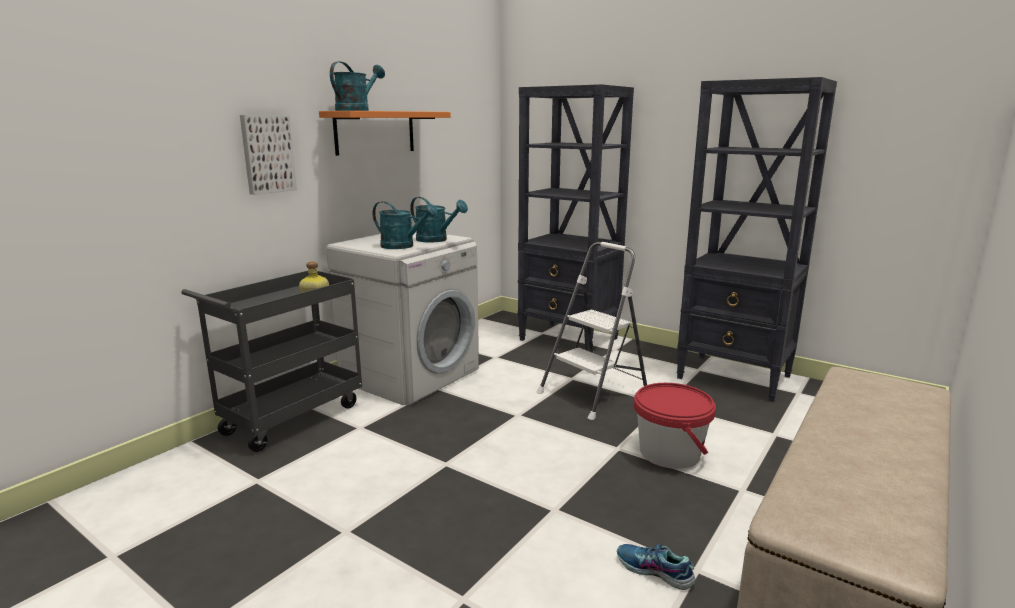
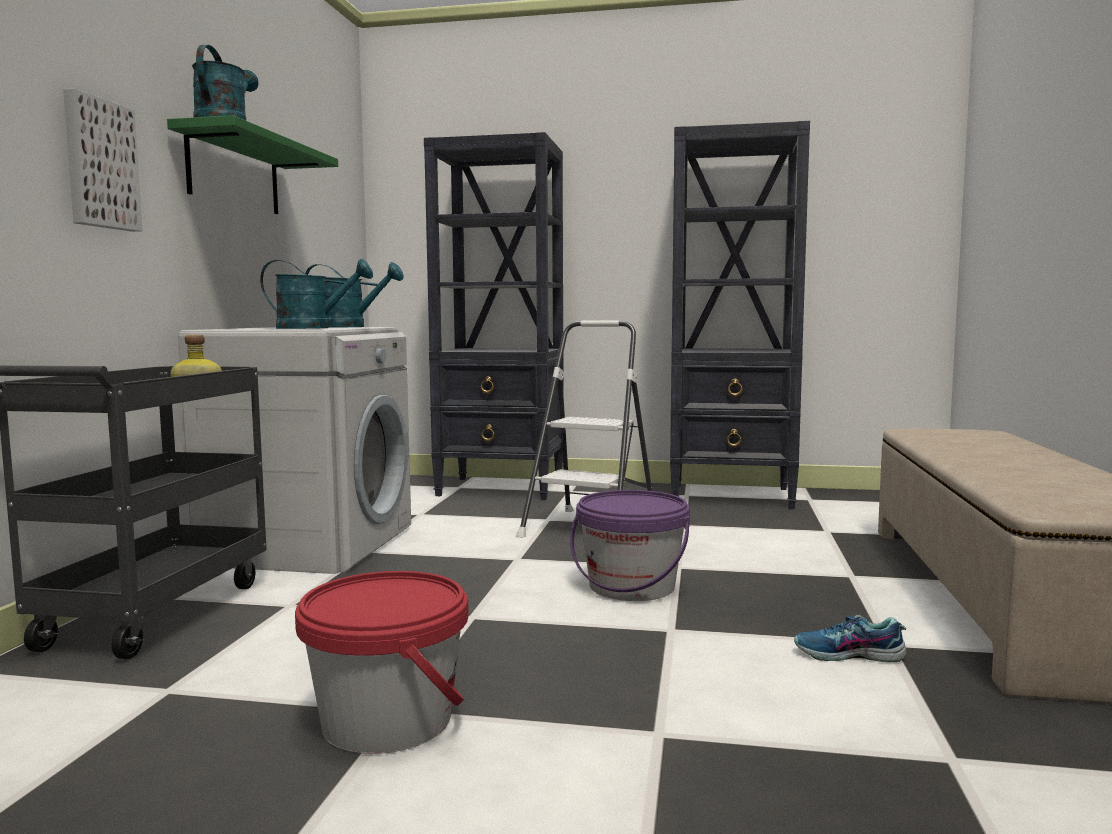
camera: 25 degrees left, 10 degrees down
orange shelf [319,111,451,156] -> green shelf [167,115,338,214]
red bucket [634,383,716,469] -> red bucket moved to [295,571,469,754]
none -> purple bucket [570,490,690,601]

